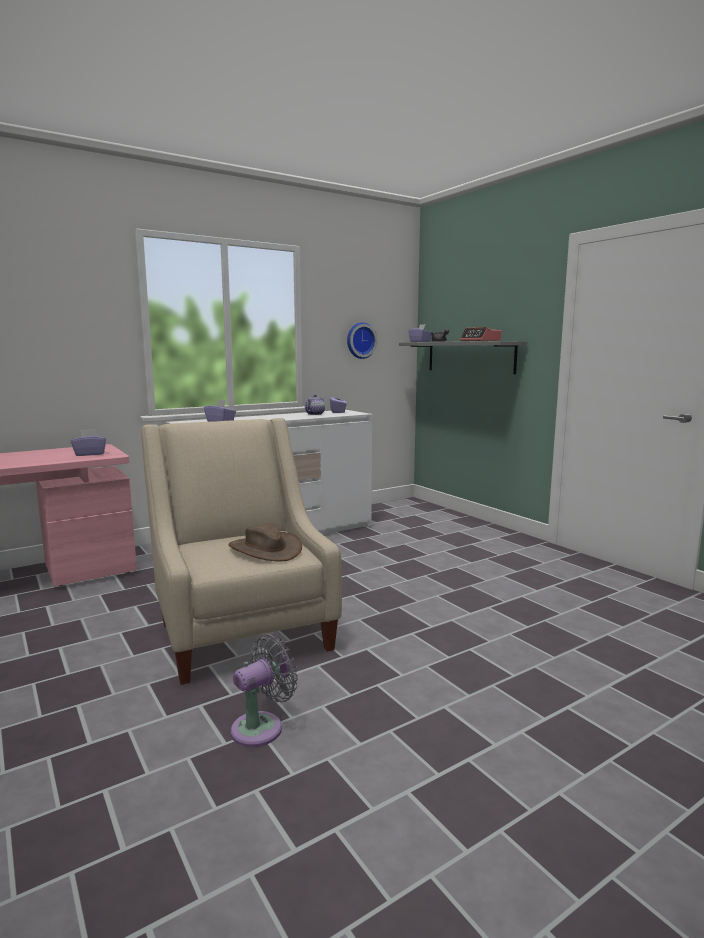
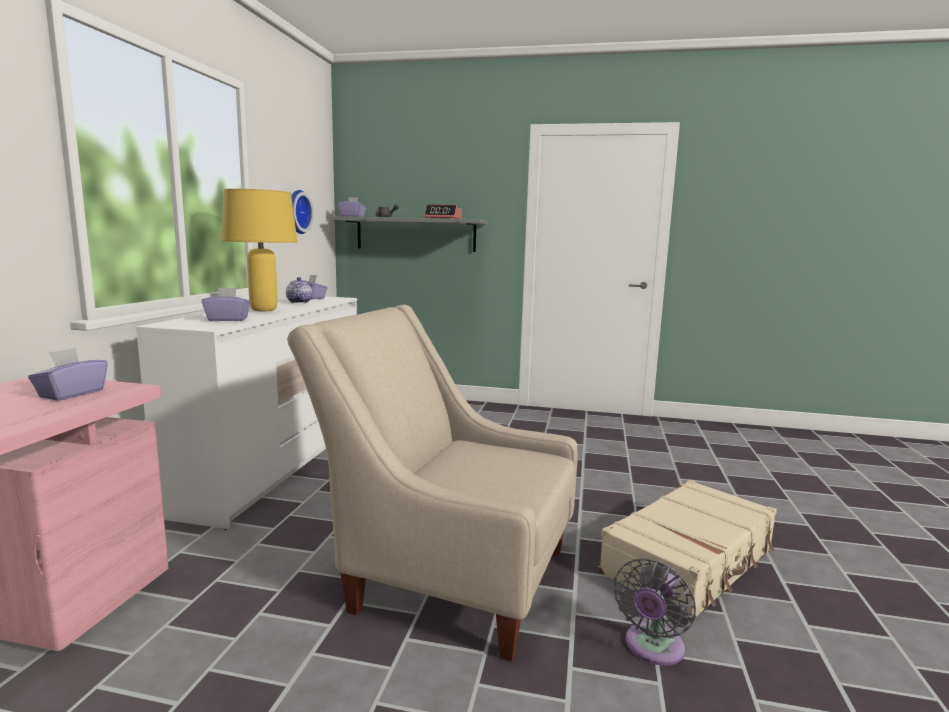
camera: 45 degrees left, 0 degrees up
brown hat [229,523,302,561] -> none
grey fan [231,634,298,747] -> grey fan turned 150 degrees counterclockwise [614,558,696,666]
none -> yellow table lamp [222,189,298,311]
none -> beige suitcase [598,480,777,621]

